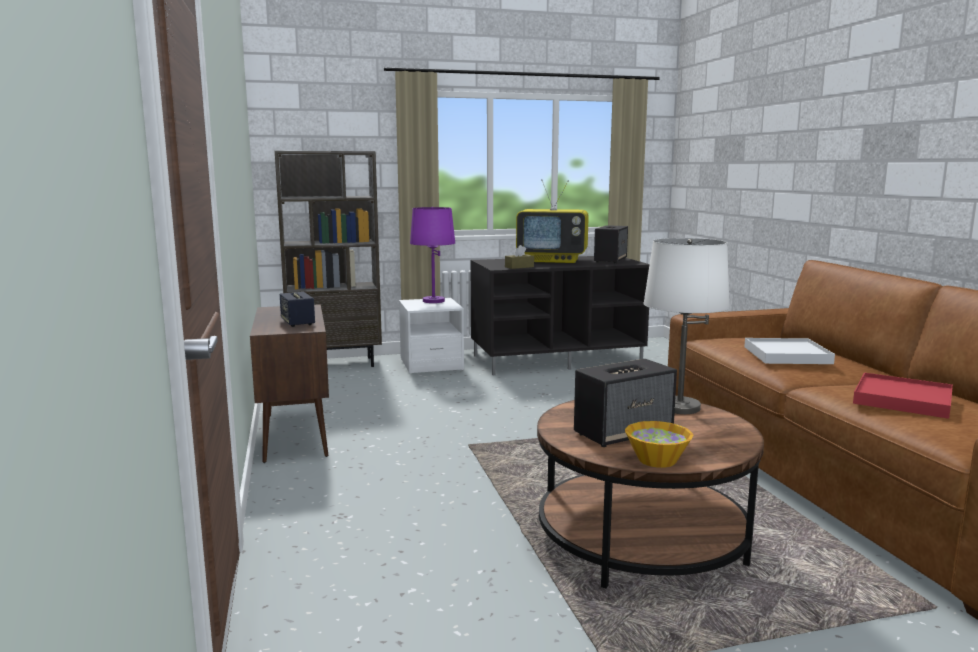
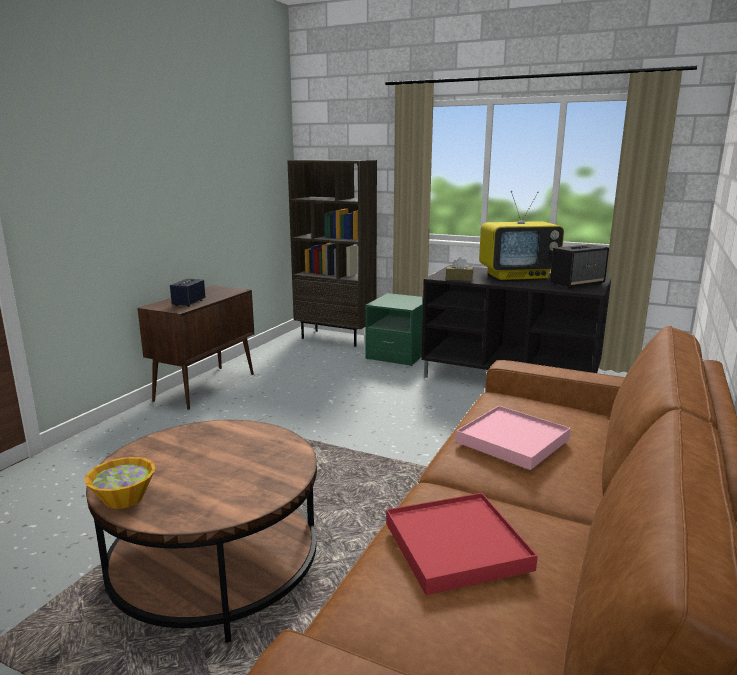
camera: 40 degrees right, 5 degrees up
white nightstand [399,298,464,374] -> green nightstand [365,293,423,366]
purple table lamp [410,207,455,303] -> none
television [516,179,589,263] -> television turned 60 degrees counterclockwise [479,191,564,280]
speaker [574,359,677,447] -> none
white table lamp [643,238,730,414] -> none
white tray [744,338,835,364] -> pink tray [456,406,571,470]

